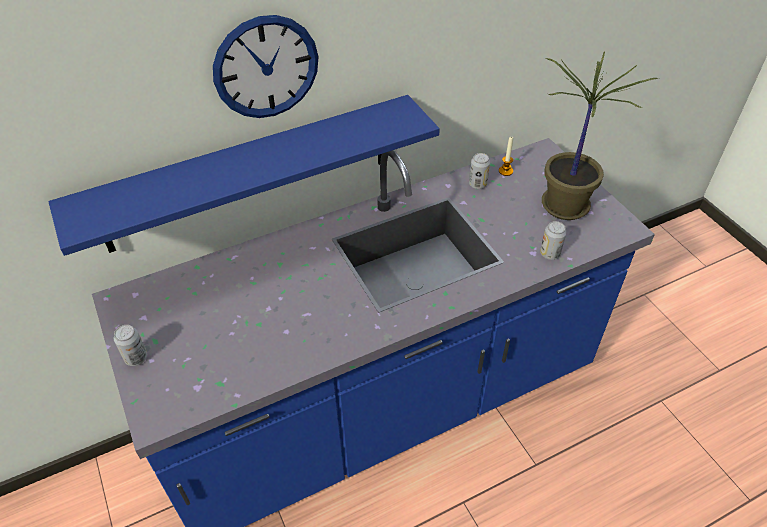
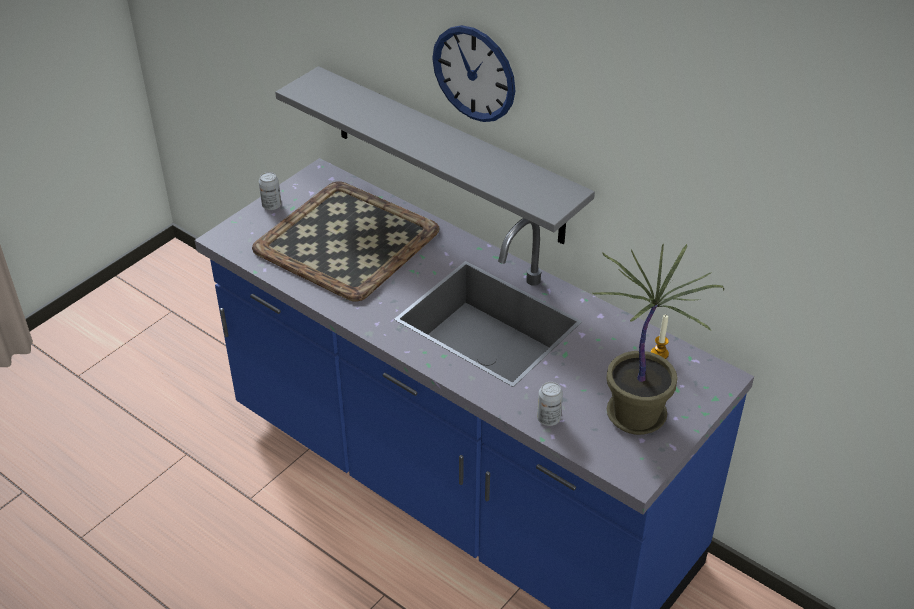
camera: 65 degrees right, 5 degrees down
blue shelf [48,95,440,256] -> grey shelf [275,66,595,244]
can [469,153,490,189] -> none
none -> tray [252,181,439,301]

